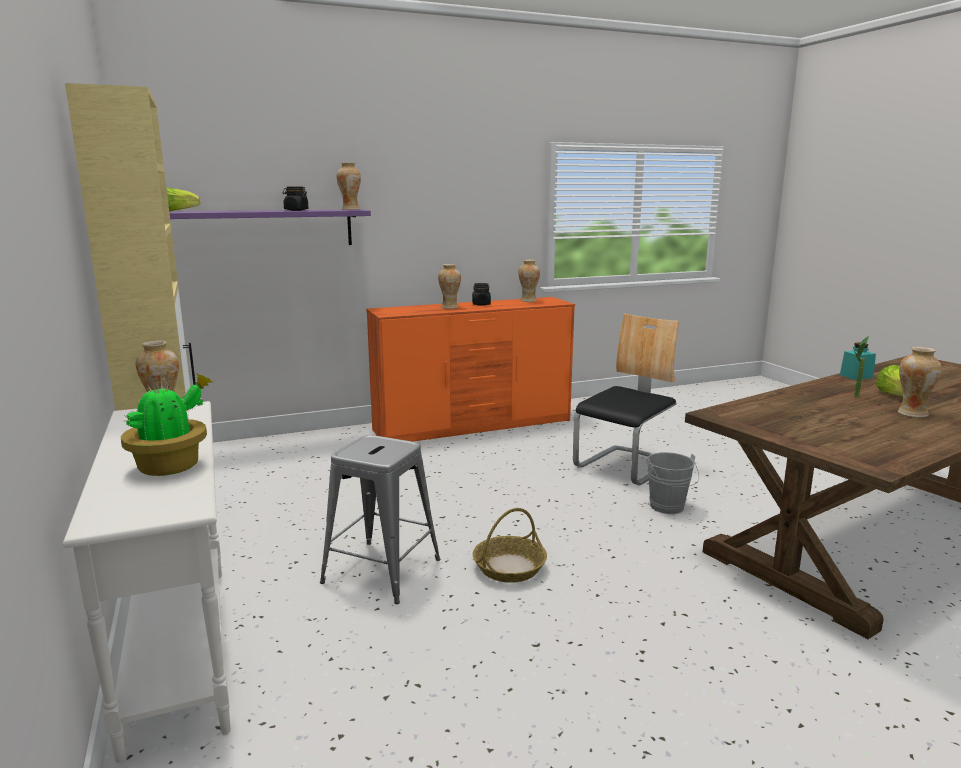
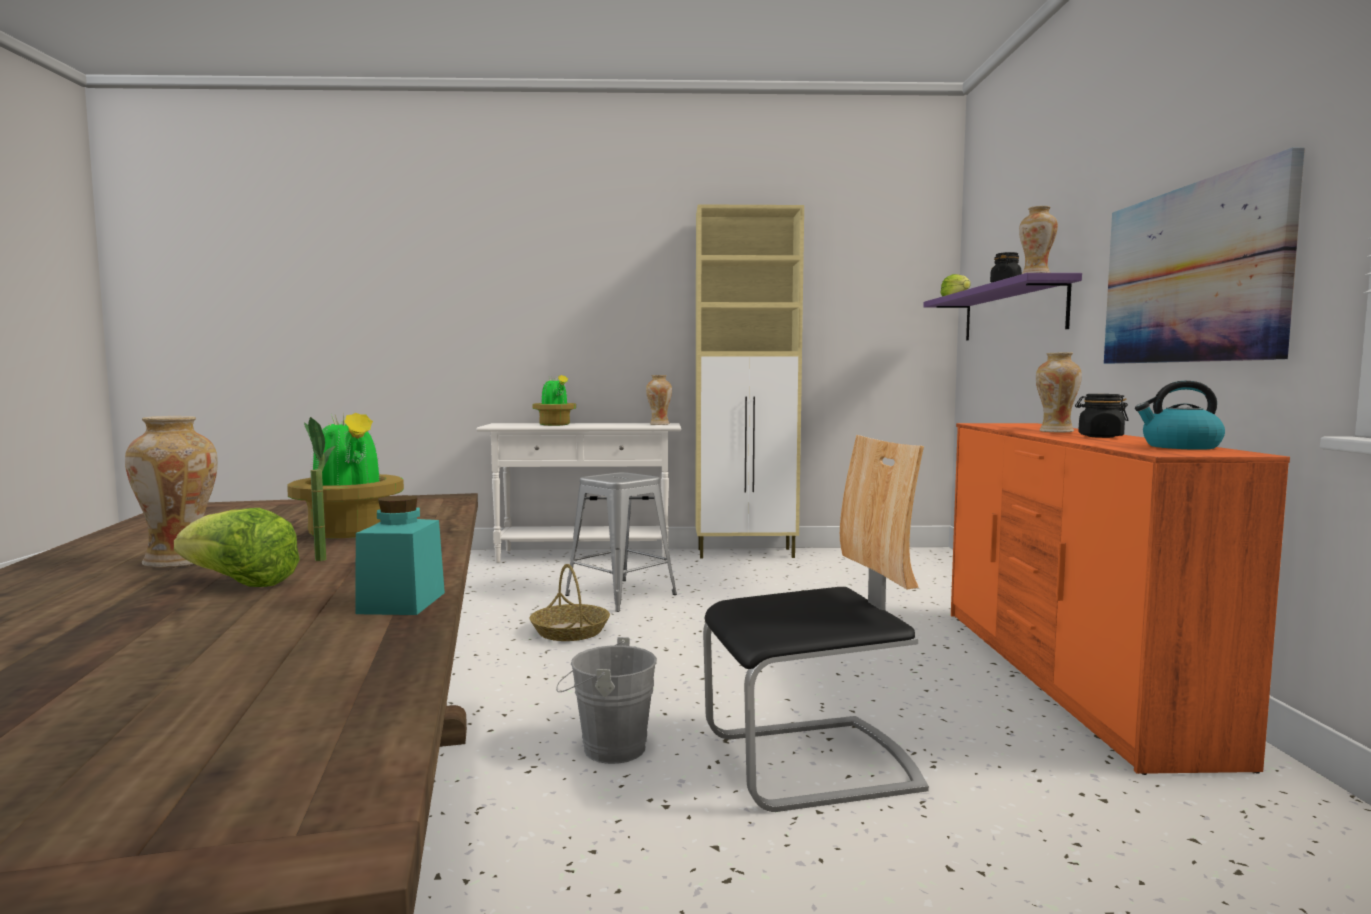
camera: 110 degrees right, 10 degrees down
vase [518,260,540,302] -> kettle [1135,381,1225,450]
chair [573,314,679,486] -> chair turned 75 degrees counterclockwise [703,435,929,812]
none -> potted plant [287,413,404,538]
none -> picture [1104,147,1305,364]

